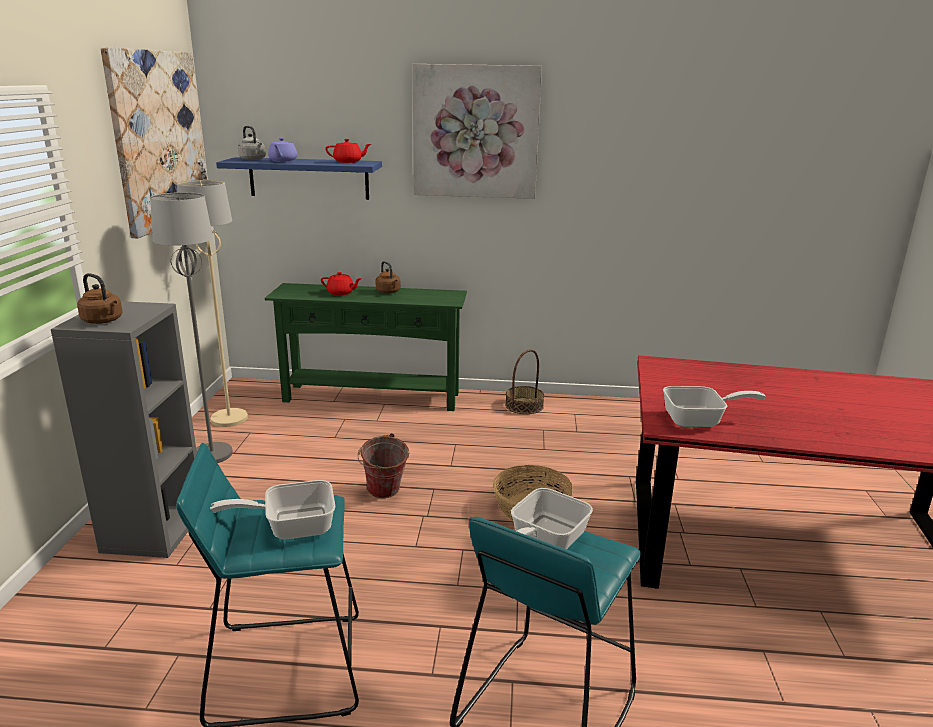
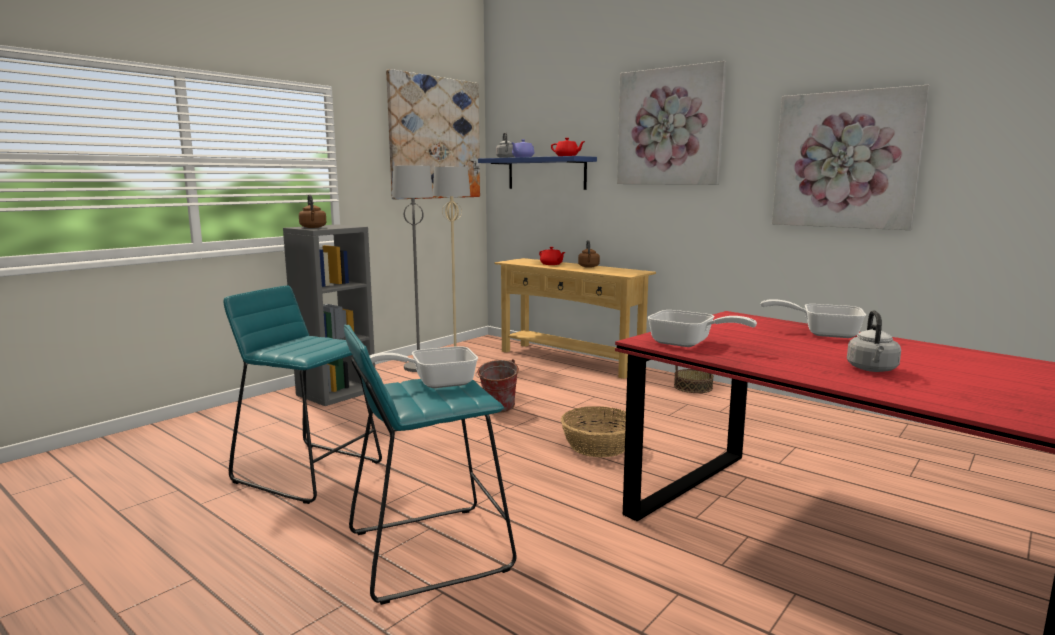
camera: 35 degrees right, 10 degrees down
frying pan [210,480,335,540] -> frying pan moved to [761,299,866,338]
green console table [265,283,467,411] -> beige console table [494,258,656,379]
none -> picture [772,85,930,230]
none -> grey kettle [847,310,901,372]

